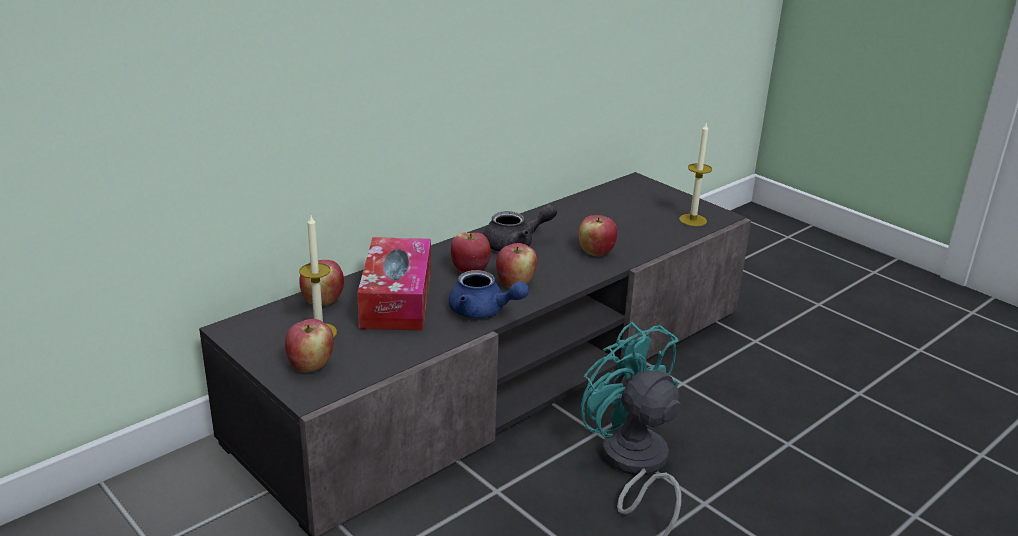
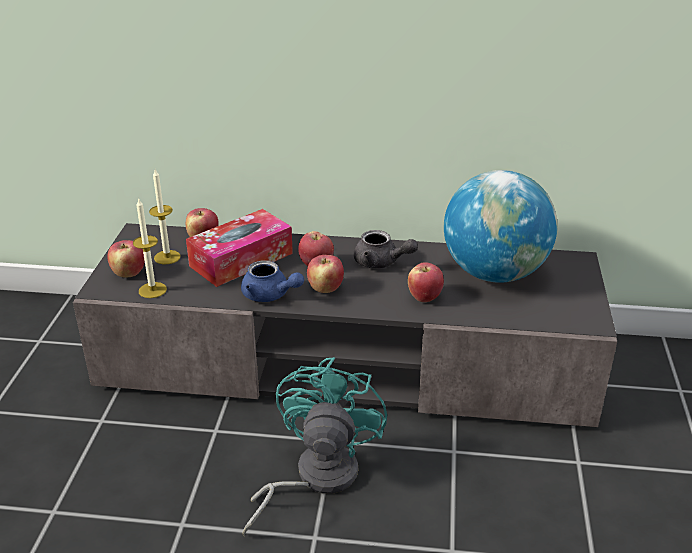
camera: 50 degrees right, 5 degrees up
blue teapot [448,270,529,318] -> blue teapot turned 45 degrees counterclockwise [241,260,304,302]
candle [679,123,712,226] -> candle moved to [133,199,167,298]
none -> globe [444,170,557,283]

